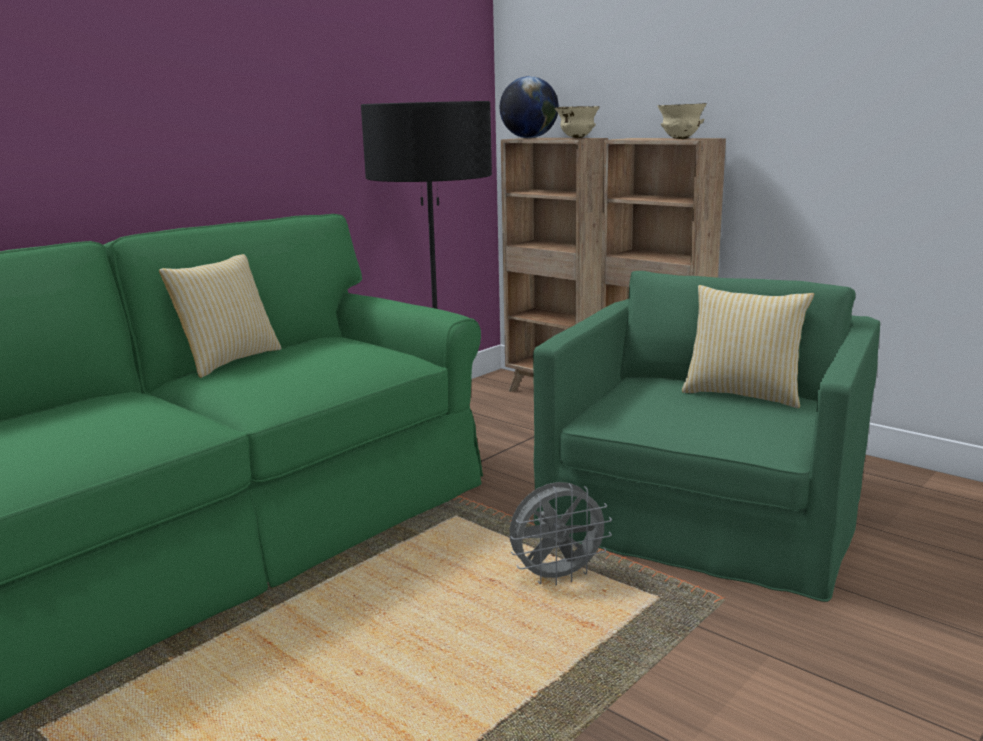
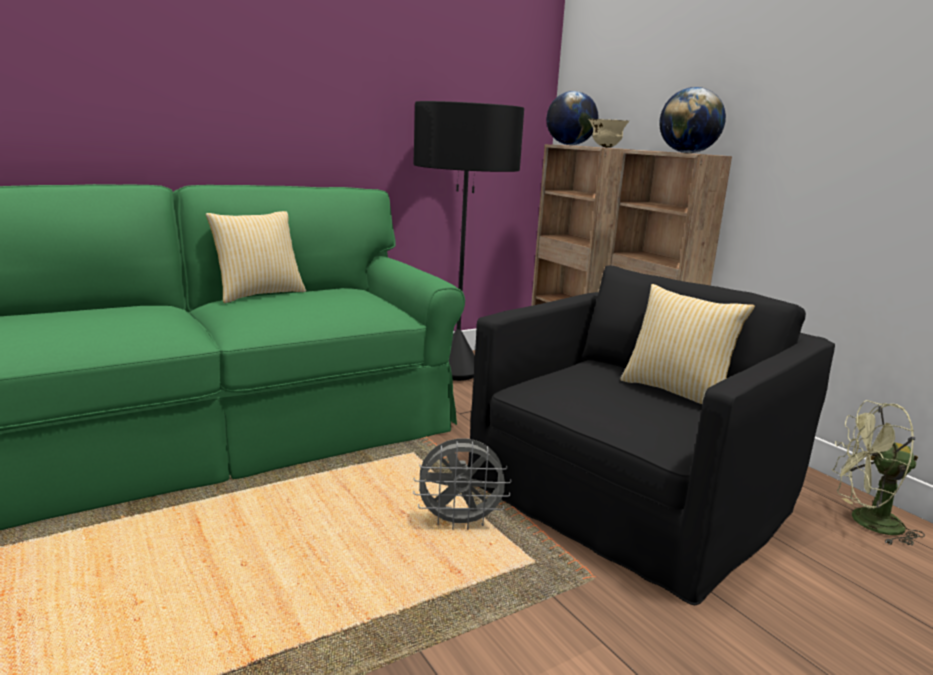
camera: 15 degrees right, 0 degrees up
green armchair [533,271,880,602] -> black armchair [468,265,835,605]
beige bowl [657,103,707,139] -> globe [659,87,726,153]
none -> green fan [832,400,925,545]

